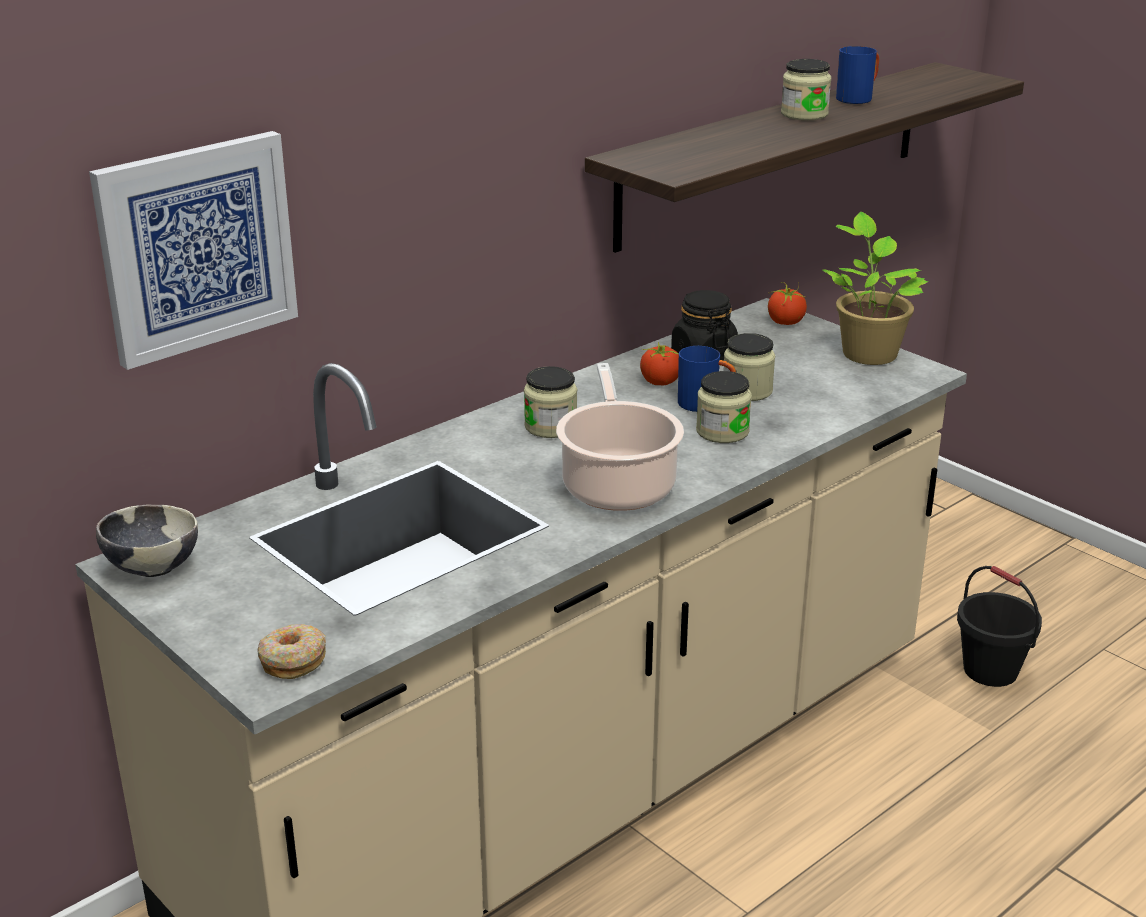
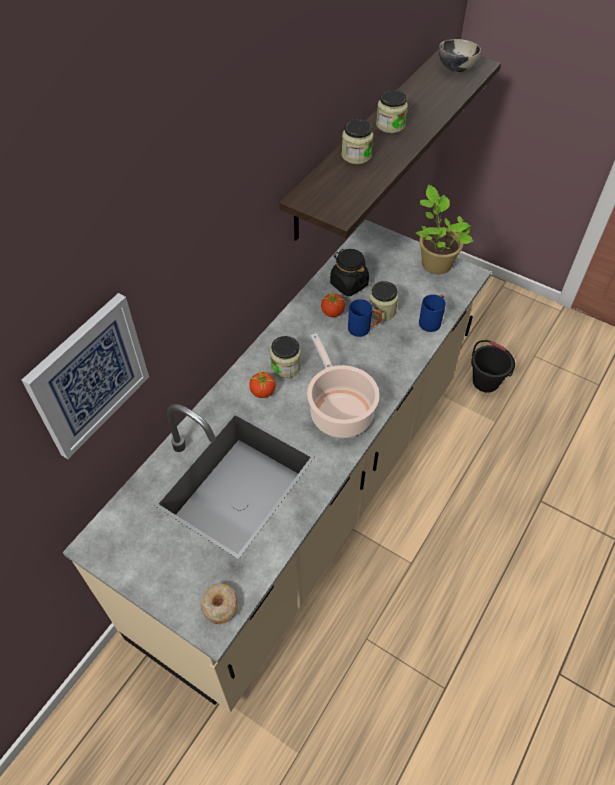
camera: 15 degrees left, 25 degrees up
bowl [96,505,198,577] -> bowl moved to [439,39,481,72]
jar [696,371,752,443] -> jar moved to [342,119,373,164]
tomato [768,282,807,325] -> tomato moved to [248,366,276,398]
blue mug [836,46,879,104] -> blue mug moved to [419,294,446,332]

